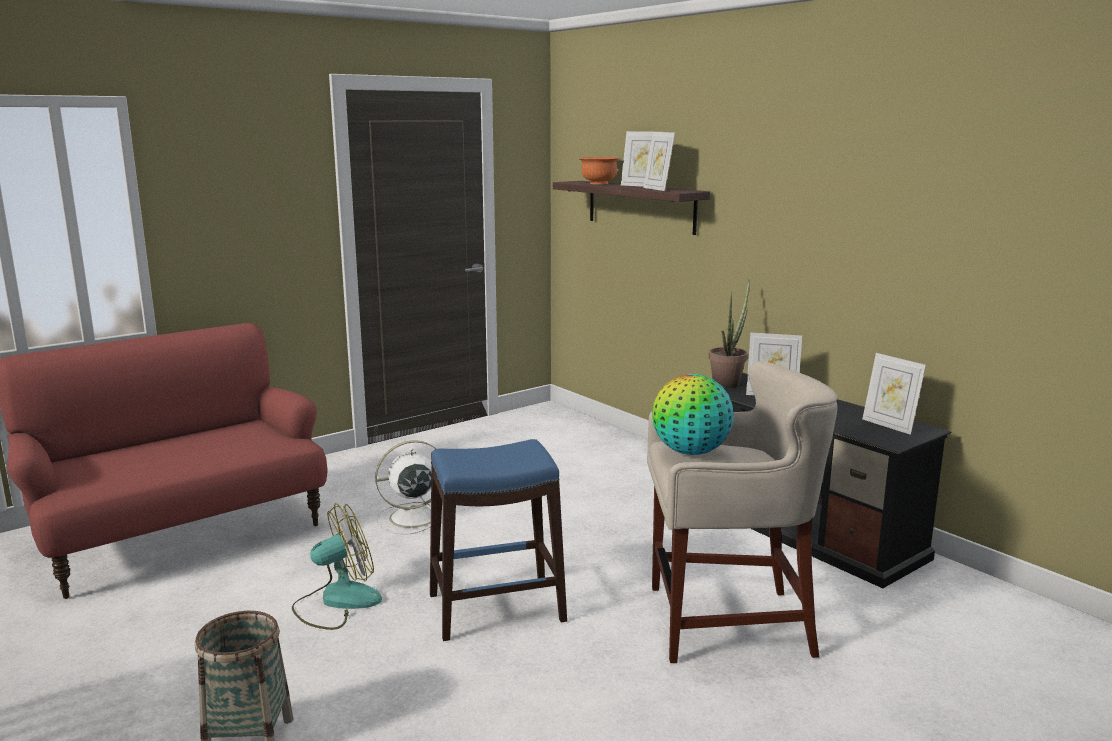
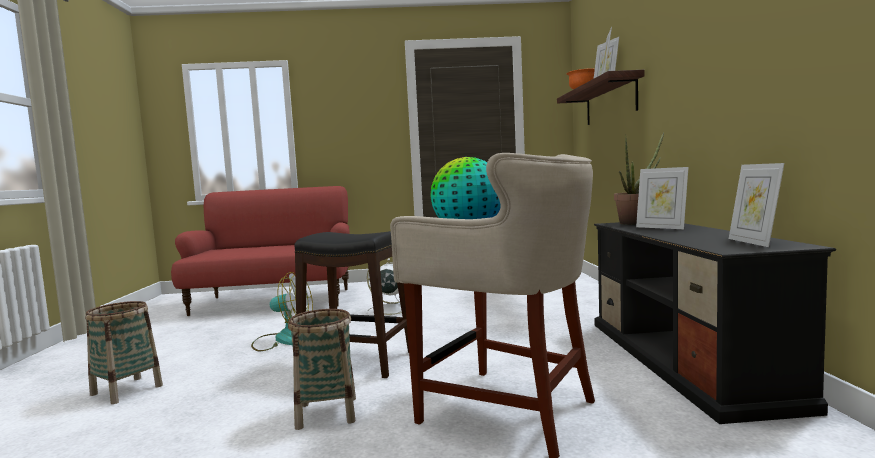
camera: 35 degrees right, 10 degrees down
blue stool [430,439,567,641] -> black stool [295,231,409,378]
none -> basket [288,309,356,430]

